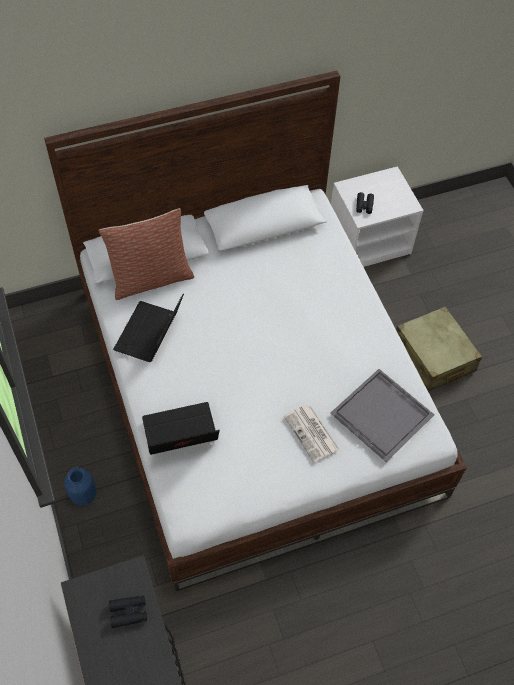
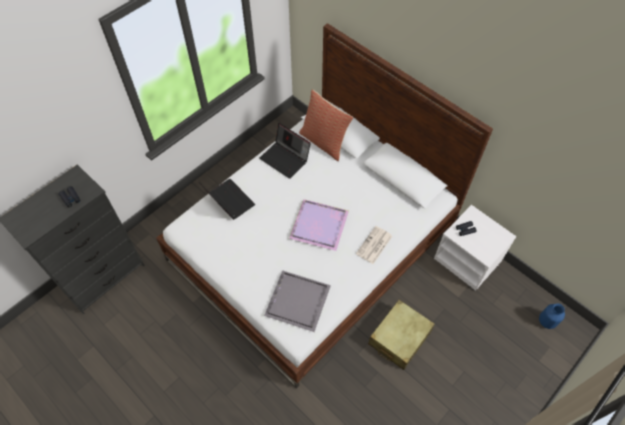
camera: 65 degrees right, 0 degrees up
blue vase [64,467,96,506] -> blue vase moved to [539,304,565,329]
laptop [113,294,184,362] -> laptop turned 135 degrees counterclockwise [259,123,311,179]
newspaper [284,404,340,463] -> newspaper moved to [356,226,392,264]
none -> purple tray [289,199,349,251]

